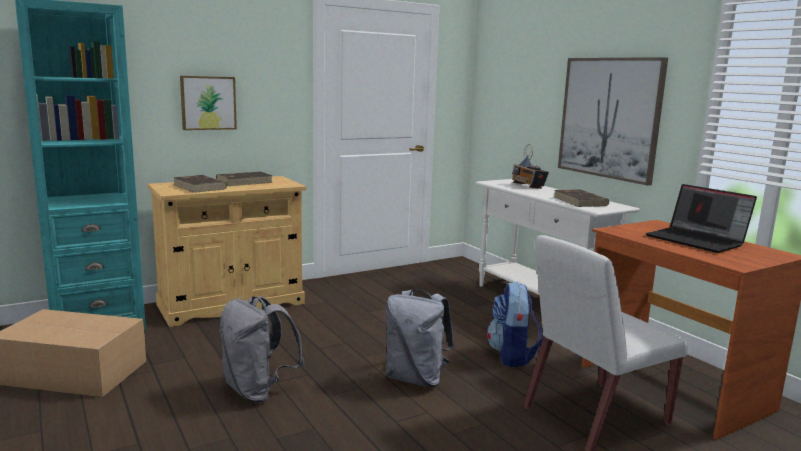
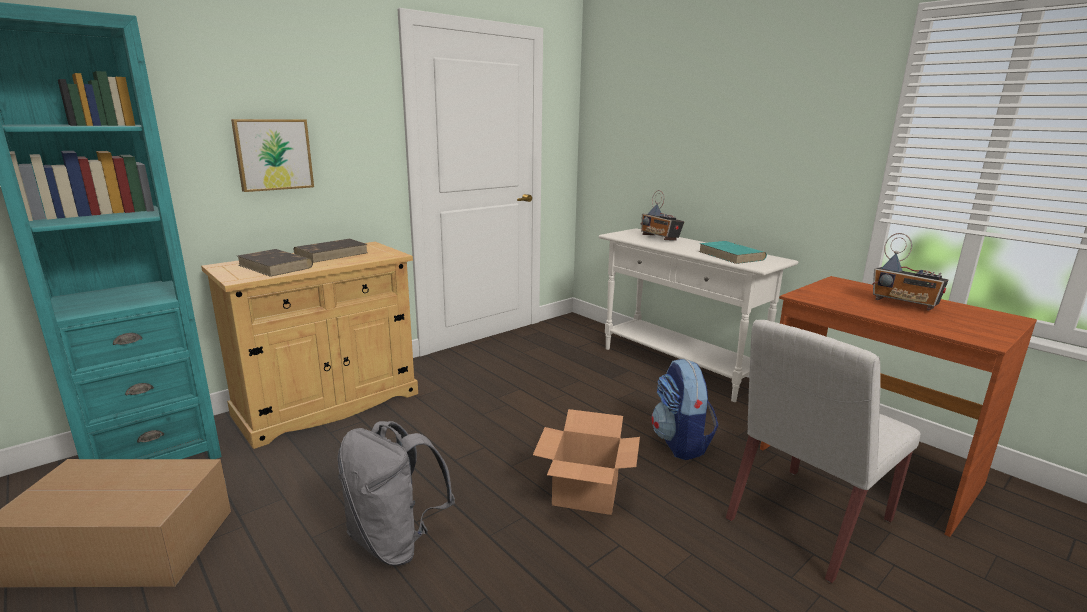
camera: 10 degrees left, 5 degrees up
grey backpack [386,290,454,387] -> cardboard box [533,409,640,515]
brown book [554,189,609,207] -> turquoise book [699,241,767,264]
picture [558,57,668,186] -> none
laptop [646,184,757,253] -> radio [872,233,949,311]

